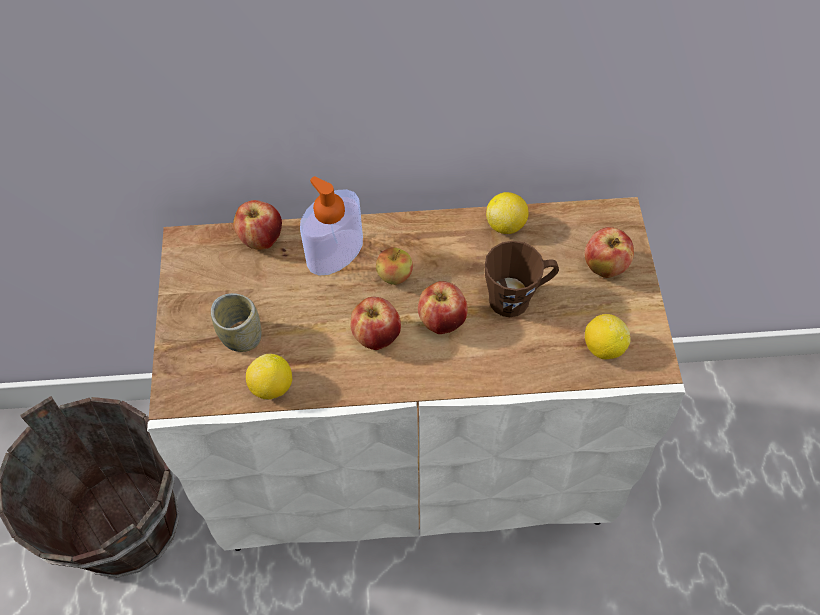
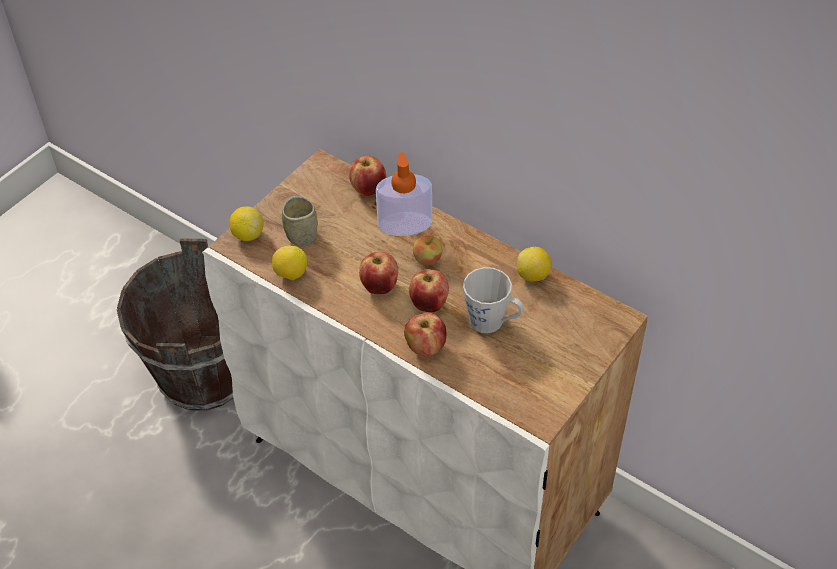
camera: 40 degrees right, 10 degrees down
brown mug [484,241,559,317] -> grey mug [463,267,523,333]
apple [585,227,634,278] -> apple moved to [404,313,446,357]
lemon [585,314,631,359] -> lemon moved to [230,207,264,241]

